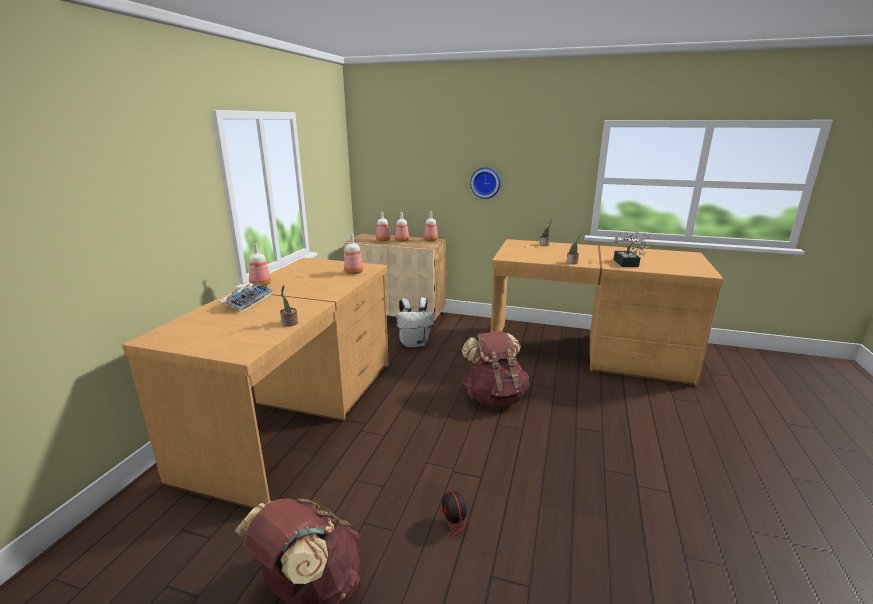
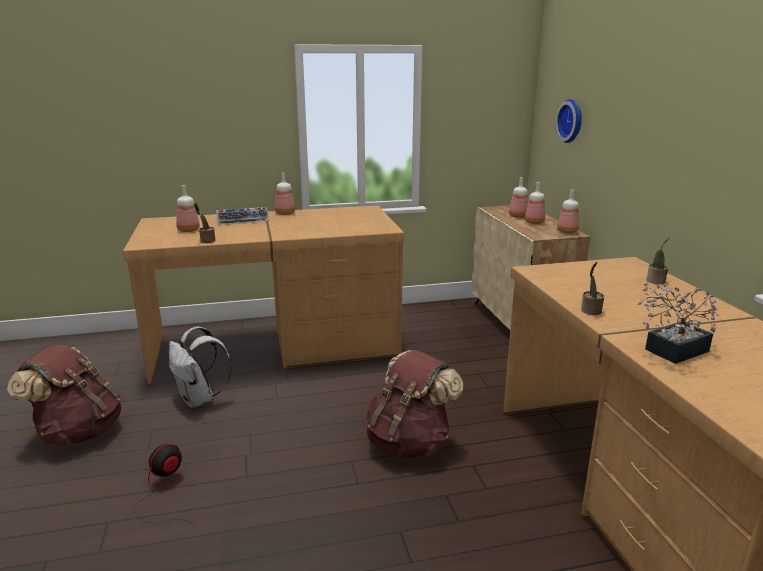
camera: 60 degrees right, 0 degrees up
bottle [344,234,364,274] -> bottle moved to [176,185,200,232]
white backpack [396,297,435,348] -> white backpack moved to [169,327,232,408]
wall clock [470,167,501,199] -> wall clock moved to [555,99,582,143]

